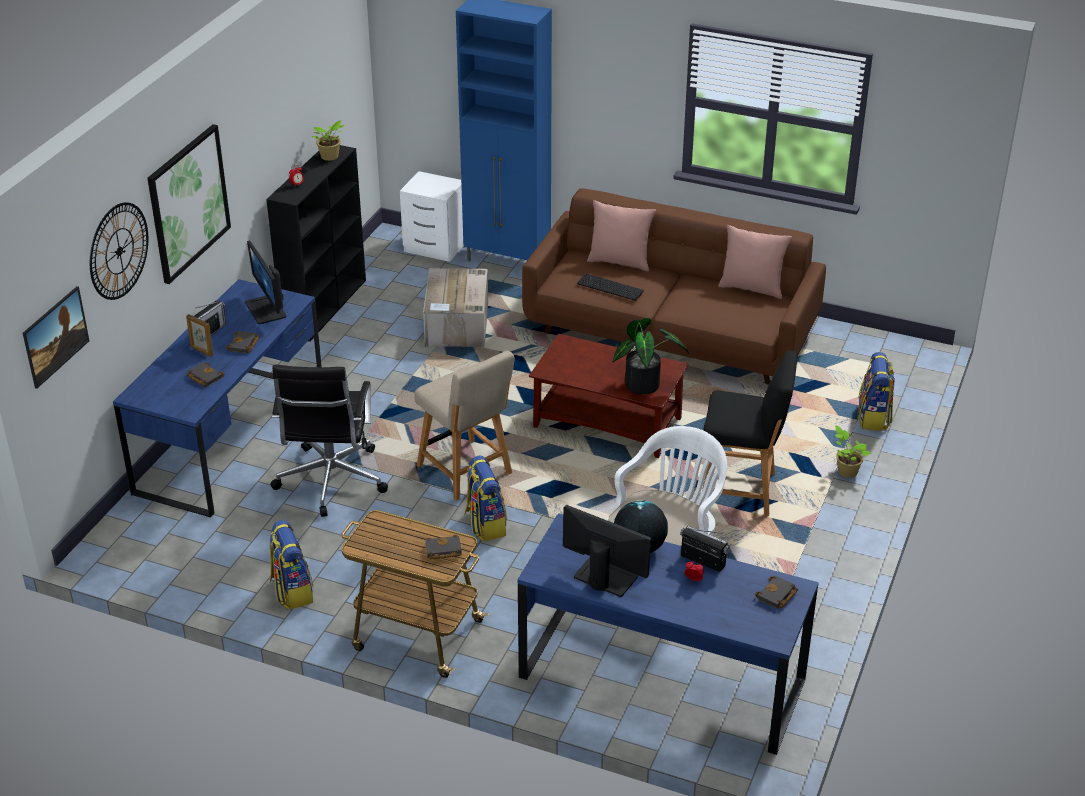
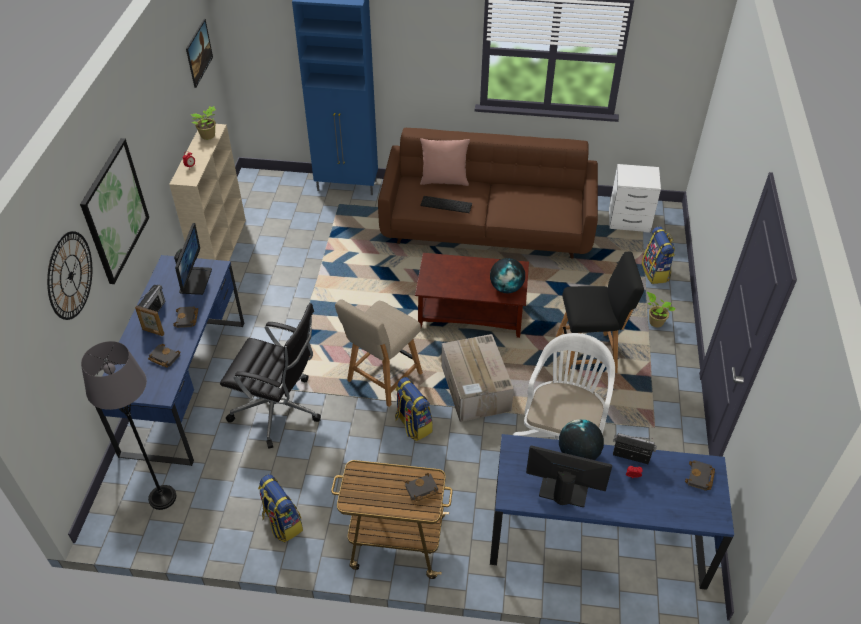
camera: 15 degrees left, 10 degrees up
picture [23,286,89,389] -> picture moved to [186,19,213,88]
monitor [245,240,286,324] -> monitor turned 135 degrees counterclockwise [174,223,212,295]
black bookcase [266,145,366,342] -> beige bookcase [169,124,246,261]
black office chair [270,365,388,517] -> black office chair turned 60 degrees counterclockwise [220,303,321,449]
white nightstand [400,171,463,262] -> white nightstand moved to [609,164,661,233]
beige chair [415,351,515,501] -> beige chair turned 90 degrees clockwise [335,299,423,407]
cardboard box [423,268,488,347] -> cardboard box moved to [441,334,514,422]
potted plant [613,317,689,395] -> globe [490,258,525,294]
pink pillow [718,225,792,299] -> none
none -> grey floor lamp [81,341,176,510]

